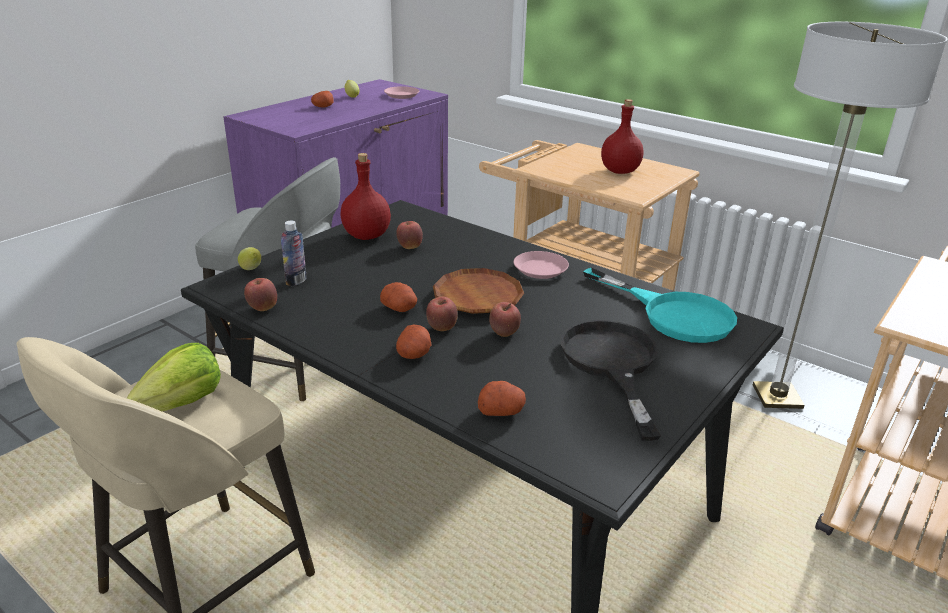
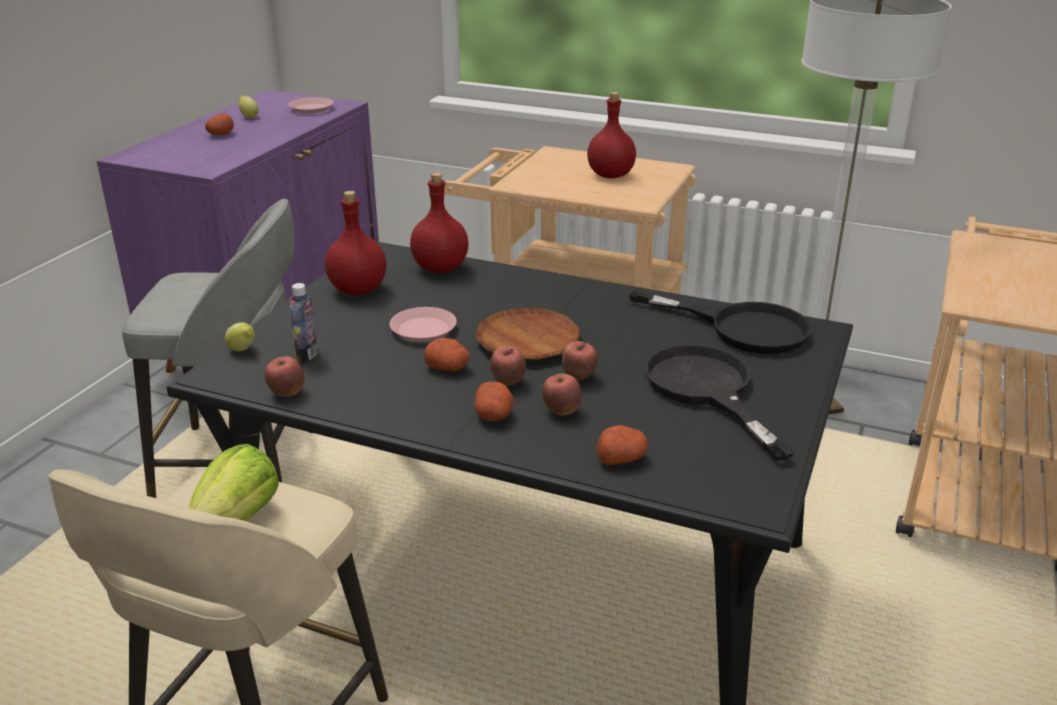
camera: 15 degrees left, 0 degrees up
apple [396,221,423,249] -> apple moved to [542,373,581,415]
pink plate [514,251,569,279] -> pink plate moved to [390,307,457,342]
turquoise frying pan [583,268,737,343] -> black frying pan [629,290,812,354]
none -> red bottle [410,172,468,273]

